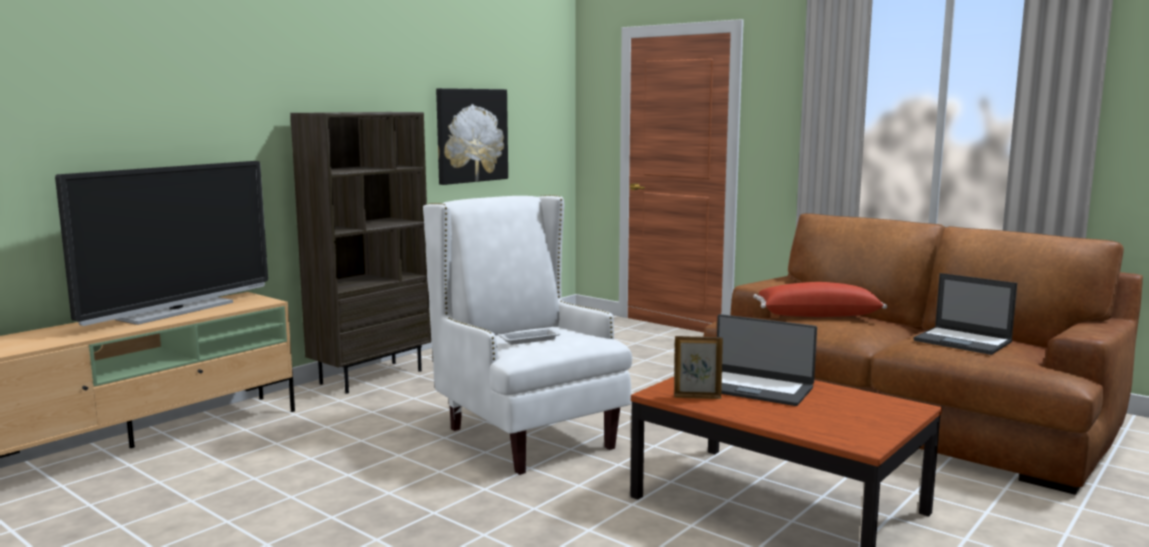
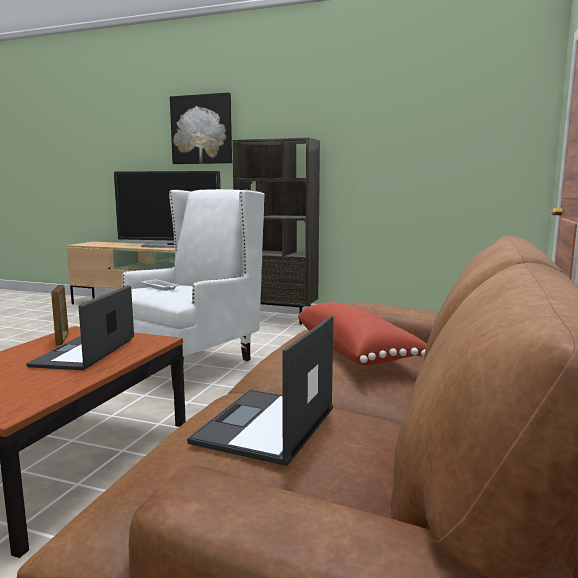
camera: 70 degrees right, 0 degrees up
picture [436,88,508,185] -> picture moved to [170,92,232,164]

